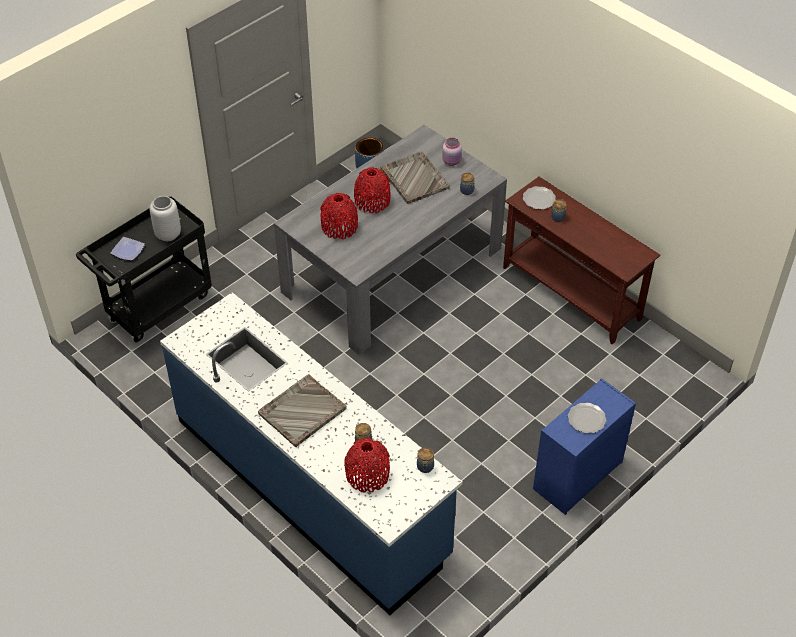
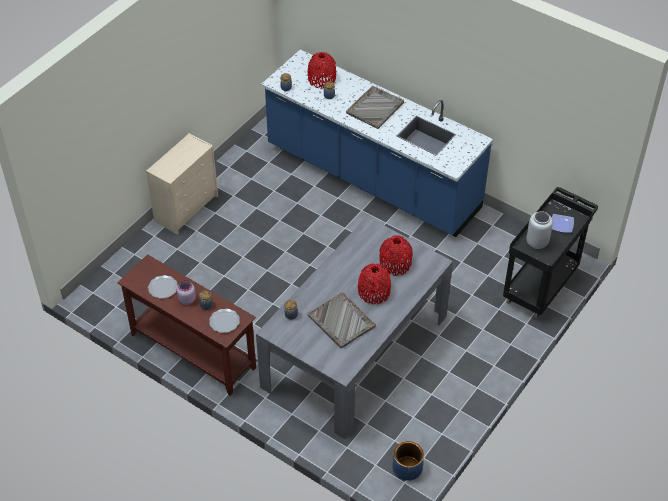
camera: 170 degrees right, 0 degrees up
pink jar [442,138,462,166] -> pink jar moved to [177,280,196,305]
blue dresser [533,378,636,515] -> beige dresser [146,133,218,235]
plate [568,403,606,433] -> plate moved to [148,275,178,299]

